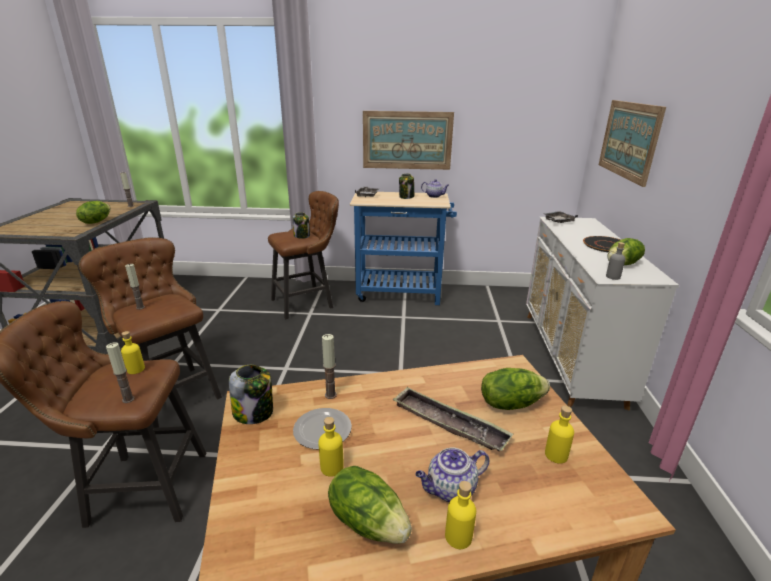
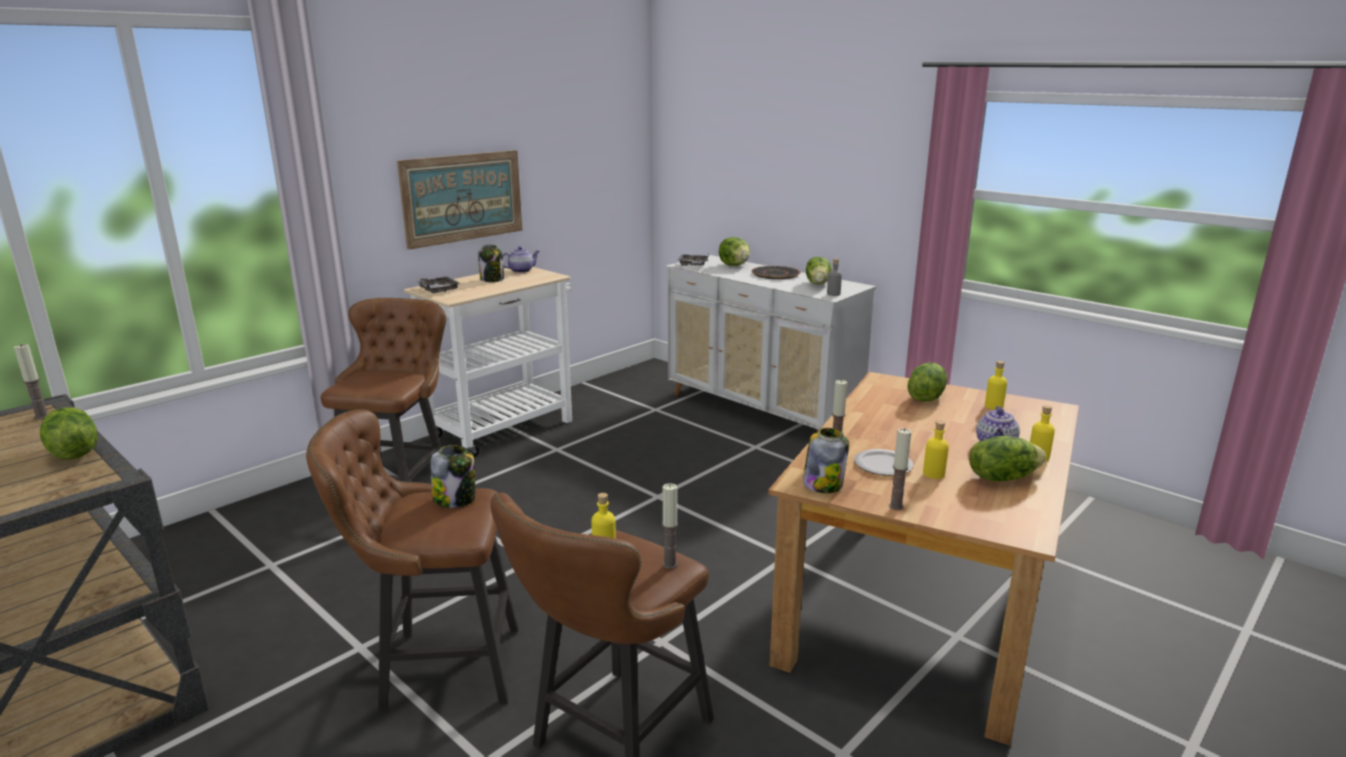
camera: 50 degrees left, 5 degrees down
candle [125,264,145,310] -> candle moved to [889,428,912,510]
jar [292,212,310,239] -> jar moved to [431,445,476,508]
blue cart [350,192,457,305] -> white cart [404,267,573,457]
tray [393,387,514,451] -> none
picture [599,100,666,187] -> none
none -> lettuce [719,237,750,266]

